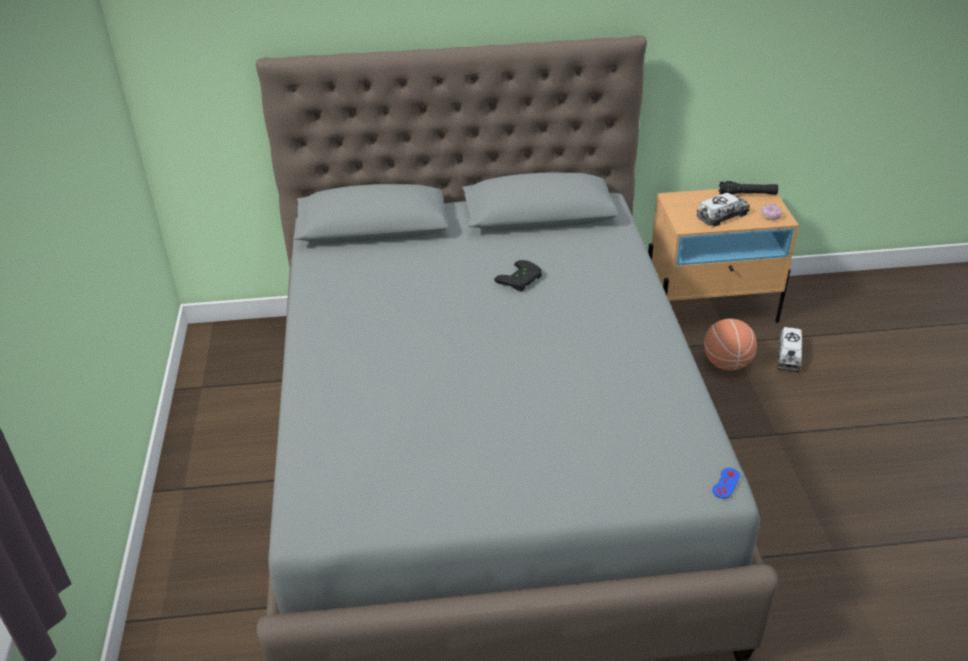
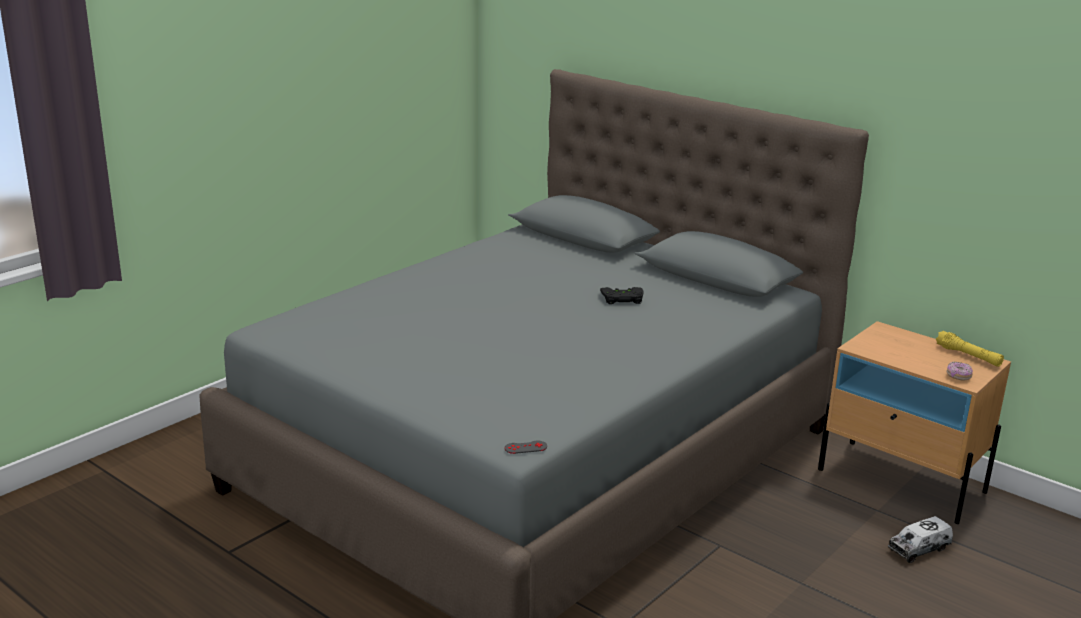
camera: 45 degrees right, 15 degrees down
toy truck [696,193,750,226] -> none
basketball [704,319,757,371] -> none
blue game controller [712,468,740,499] -> grey game controller [504,441,547,454]
black flashlight [719,181,778,195] -> yellow flashlight [936,331,1004,367]

